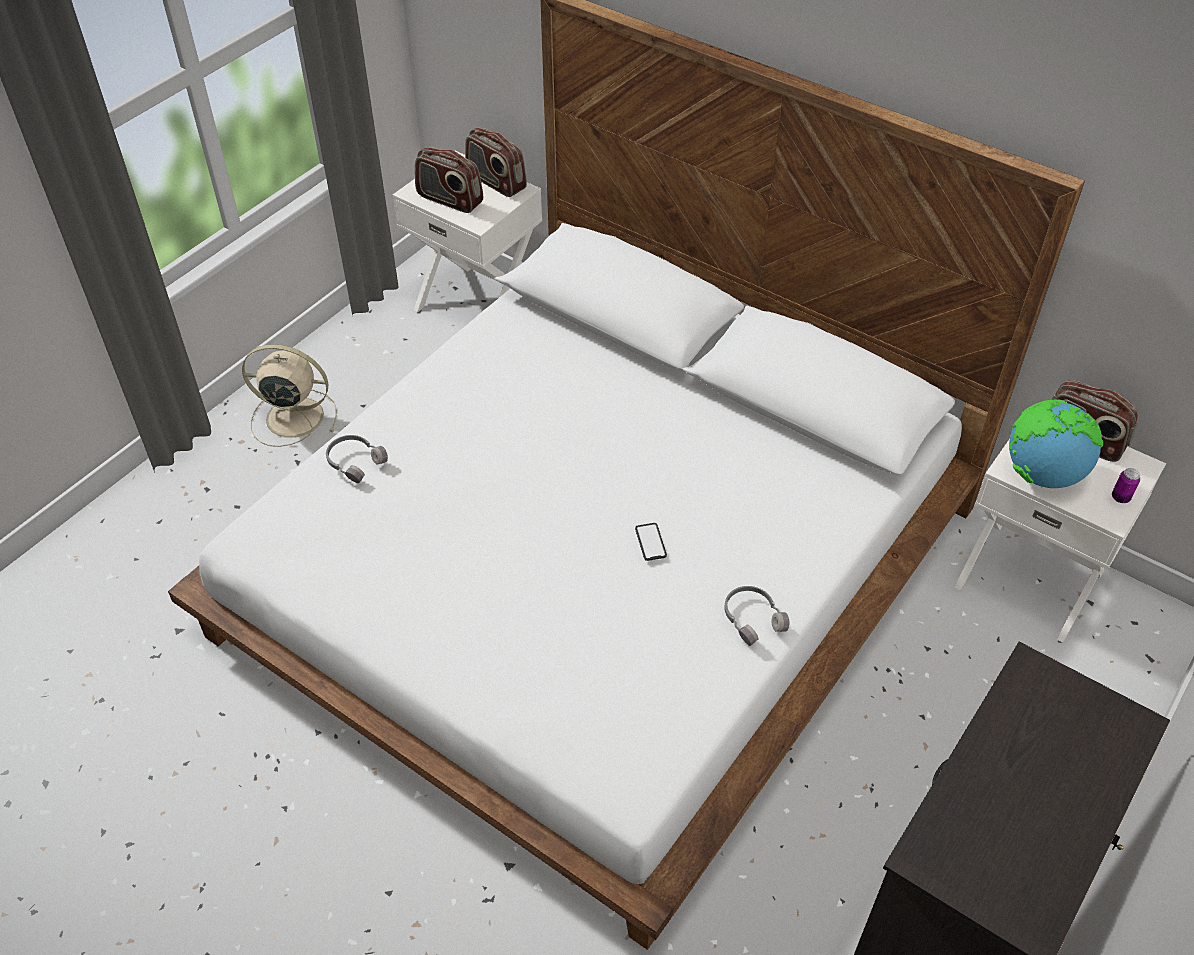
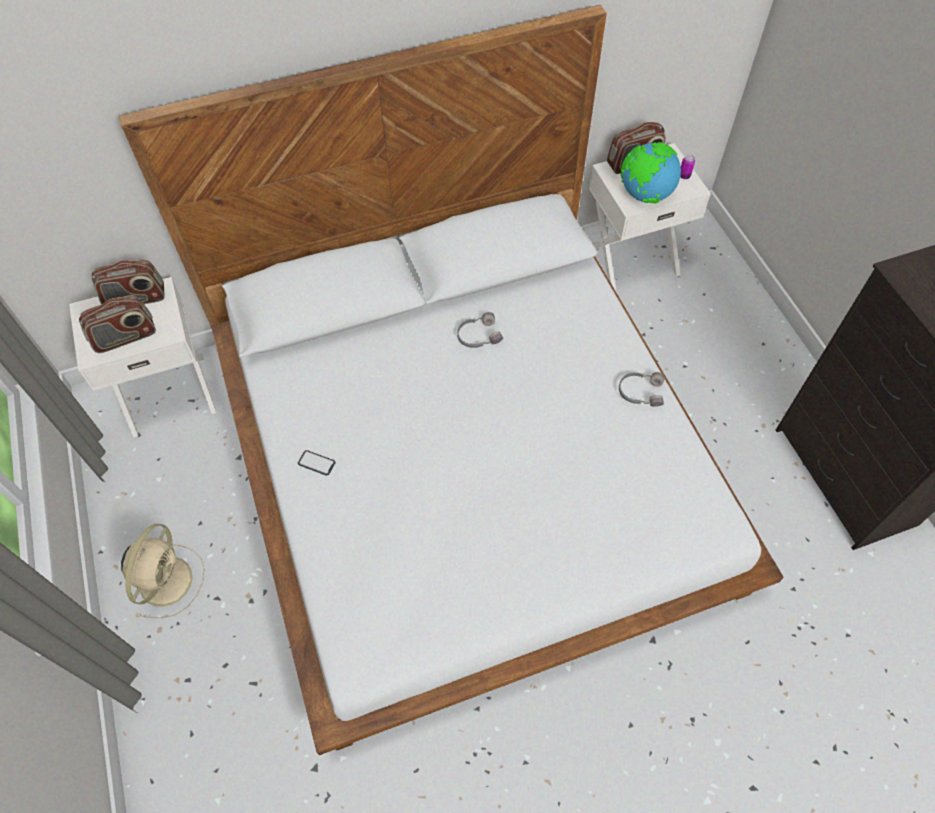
camera: 55 degrees left, 10 degrees up
beige fan [242,344,337,447] -> beige fan turned 150 degrees clockwise [121,524,204,618]
grey headphones [326,435,388,483] -> grey headphones moved to [457,312,503,348]
phone [635,523,667,561] -> phone moved to [298,450,336,475]

